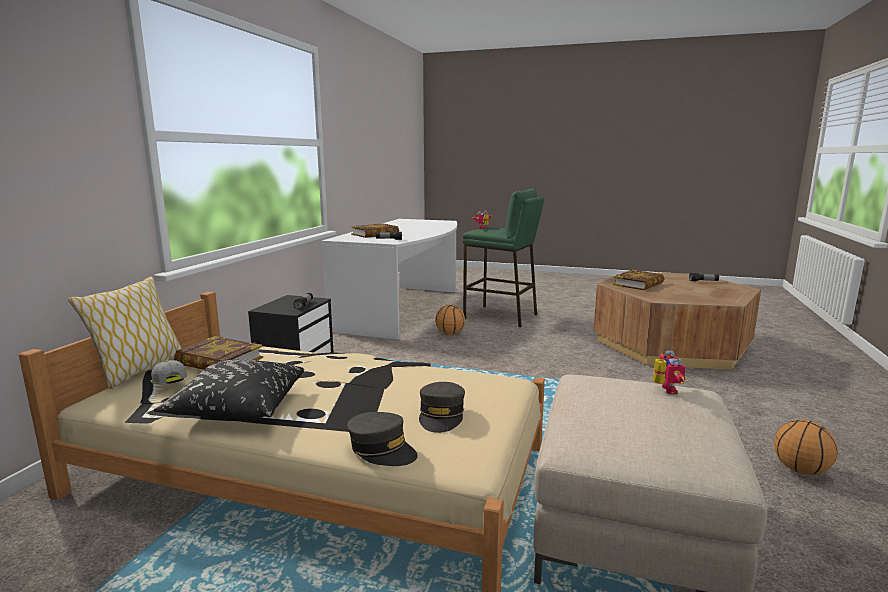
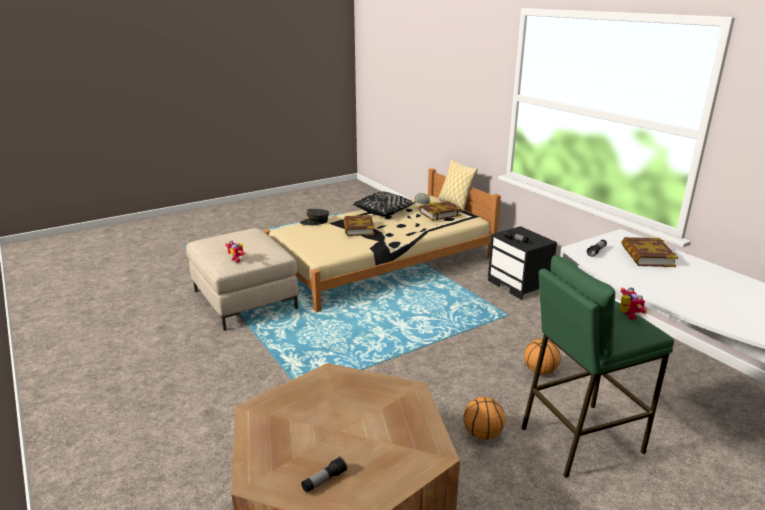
camera: 130 degrees right, 10 degrees up
grey cap [419,382,465,433] -> none
book [613,270,664,290] -> book moved to [344,215,375,236]
basketball [774,420,838,475] -> basketball moved to [463,397,505,440]

